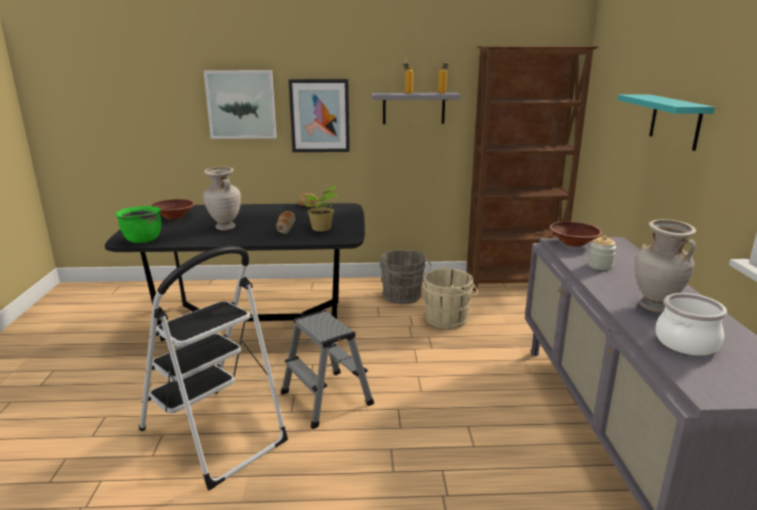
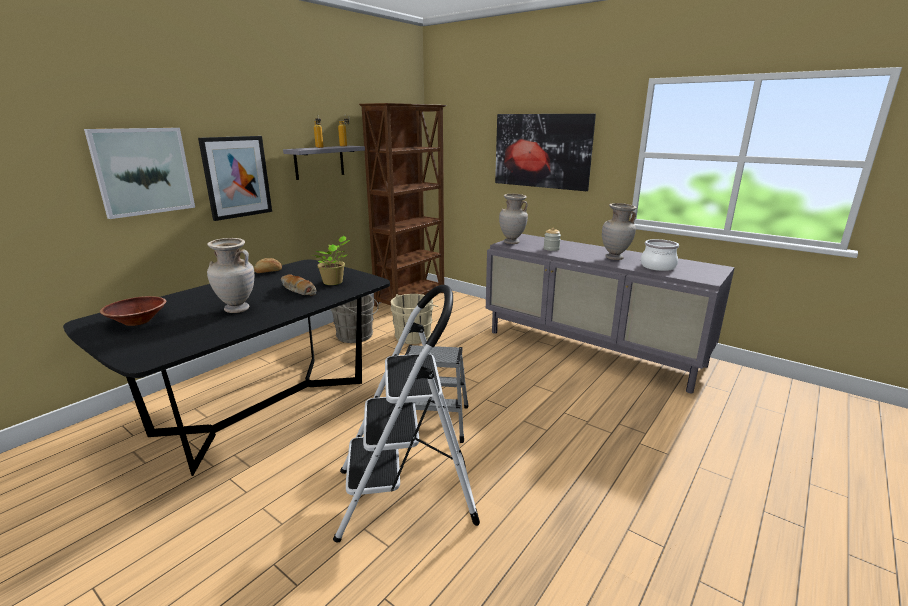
camera: 50 degrees left, 0 degrees up
green cooking pot [116,206,161,243] -> none
brown bowl [550,222,602,247] -> beige vase [499,194,528,244]
turquoise shelf [618,94,715,151] -> picture [495,114,596,191]

